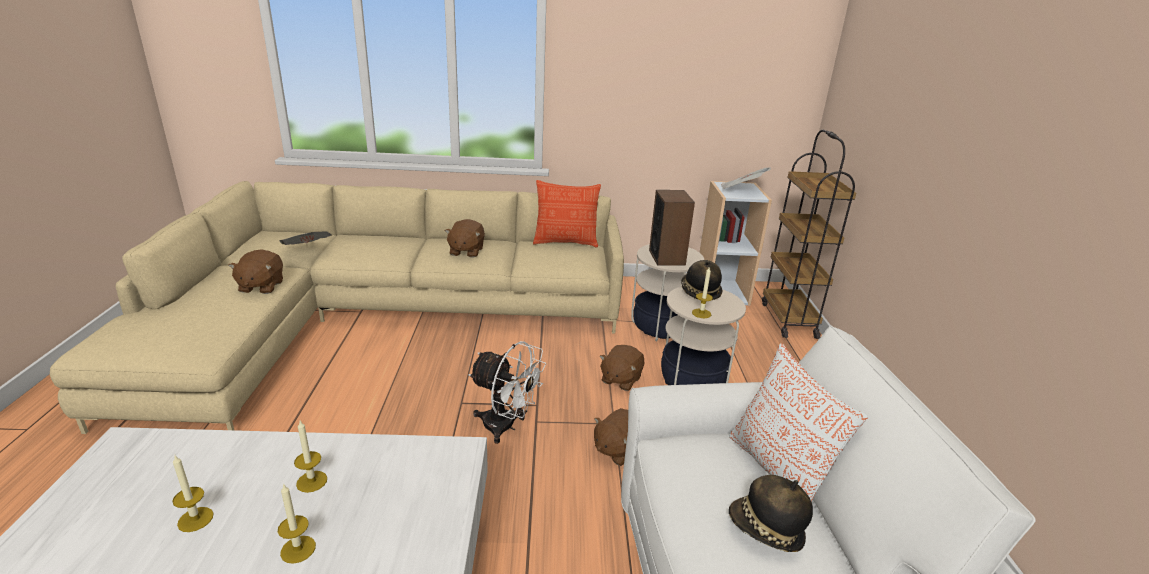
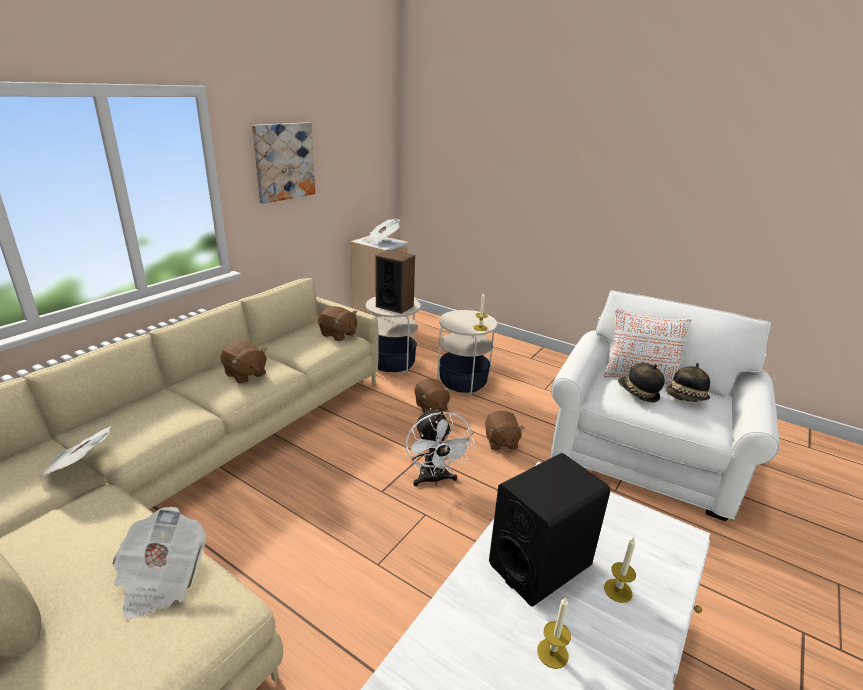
camera: 55 degrees left, 0 degrees up
brown plush toy [228,249,283,294] -> brown plush toy moved to [318,306,357,341]
candle [294,421,327,493] -> black speaker [489,453,611,607]
white fan [468,341,546,444] -> white fan turned 105 degrees clockwise [406,408,475,486]
orange pillow [533,180,601,248] -> none
hat [681,260,722,300] -> hat moved to [618,363,665,402]
brown cart [762,130,856,339] -> none
none -> newspaper [113,507,206,620]
none -> picture [252,122,315,204]

